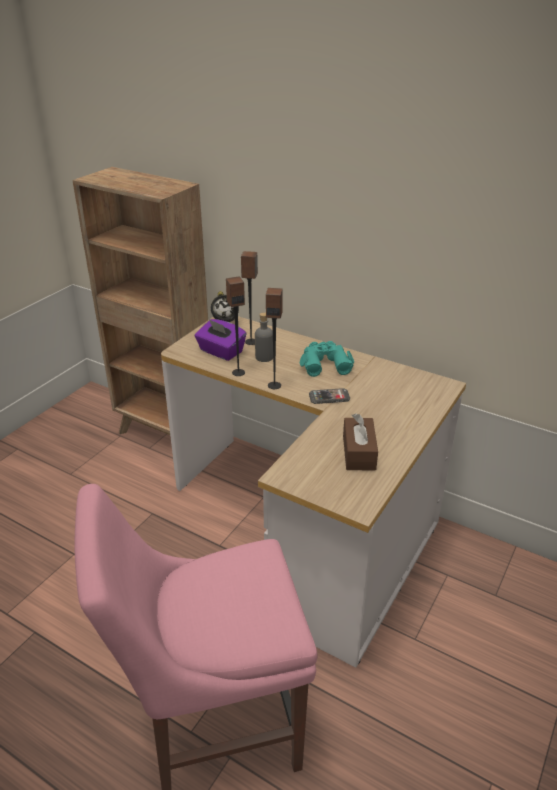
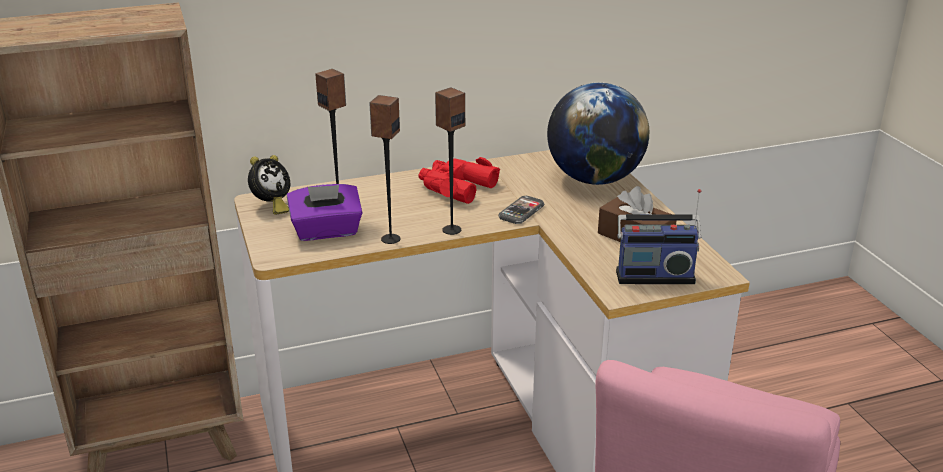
camera: 50 degrees left, 5 degrees down
grey bottle [255,312,273,362] -> none
turquoise binoculars [300,341,354,377] -> red binoculars [418,157,500,204]
none -> globe [547,82,649,185]
none -> radio [616,189,702,284]

